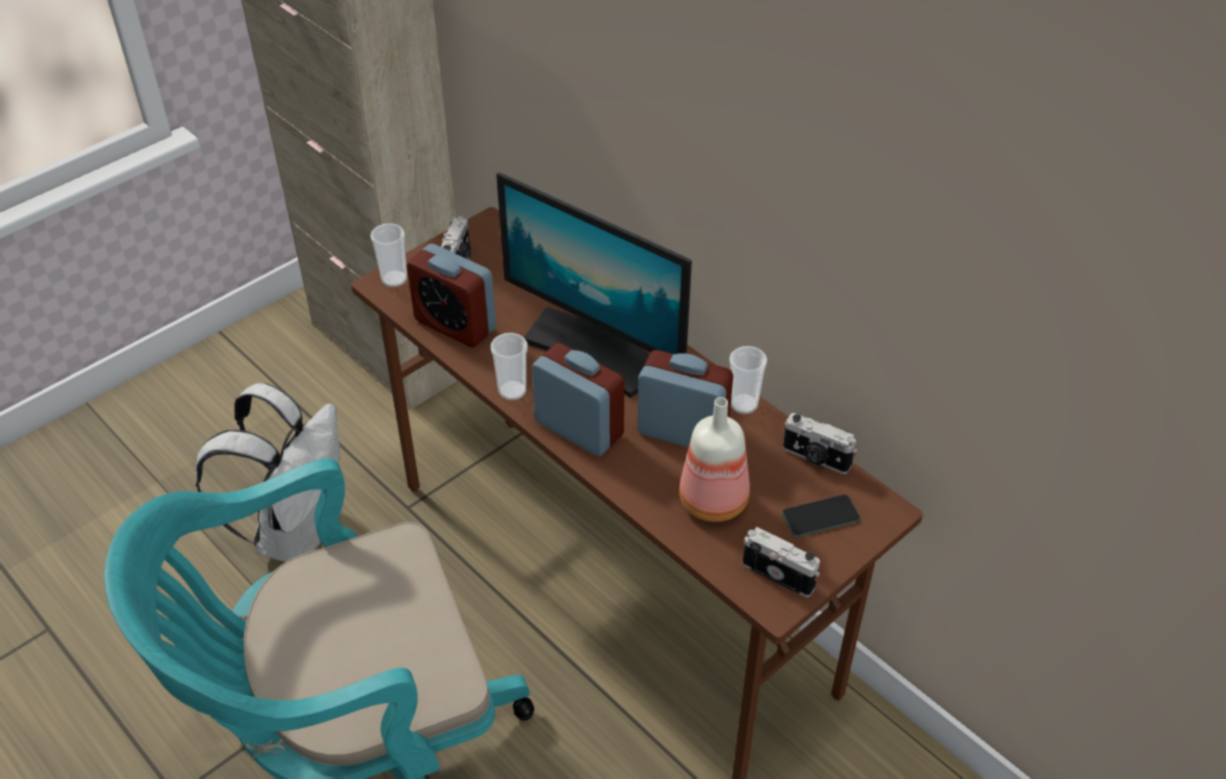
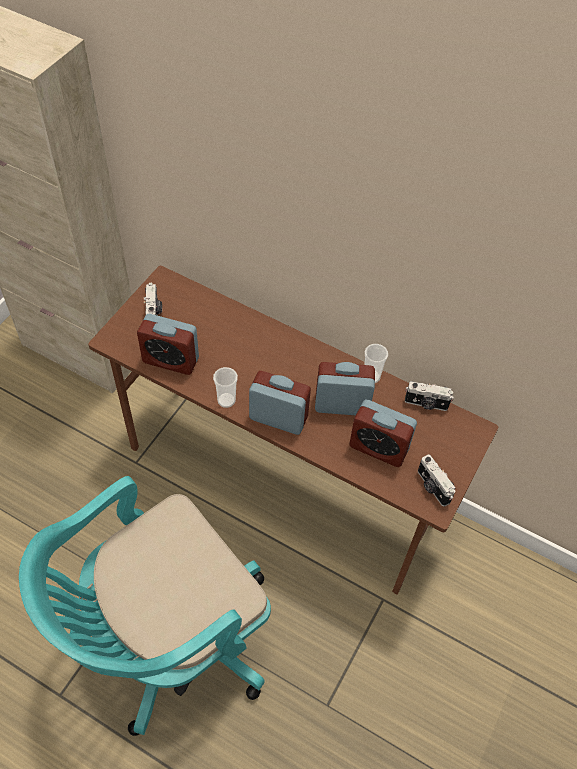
camera: 20 degrees left, 10 degrees up
white backpack [195,383,340,562] -> none
cup [370,223,407,287] -> none
monitor [496,172,692,398] -> none
bottle [679,397,750,522] -> alarm clock [349,399,417,467]
camera [743,527,820,597] -> camera turned 135 degrees counterclockwise [418,454,455,506]
phone [782,495,860,537] -> none

